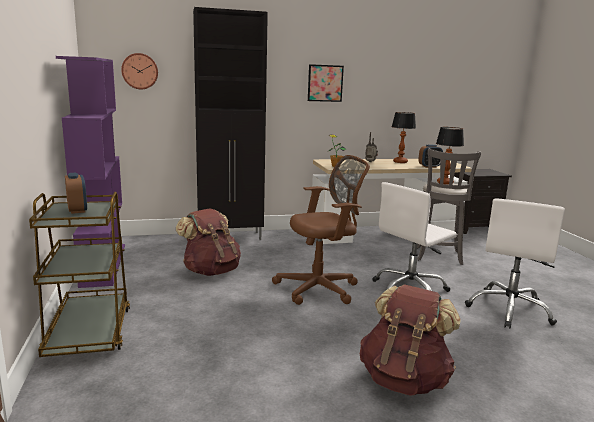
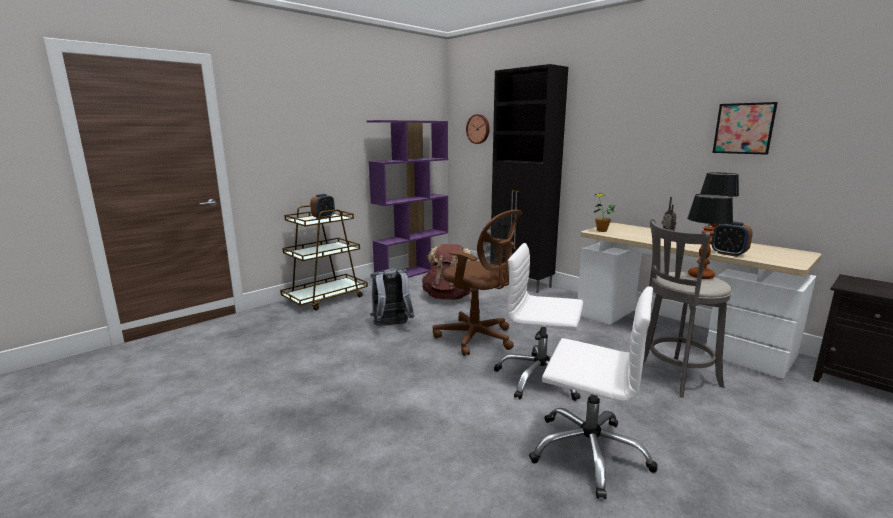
camera: 60 degrees right, 0 degrees up
picture [308,64,344,102] -> picture moved to [712,102,778,155]
brown backpack [360,284,461,396] -> none
white office chair [465,198,565,328] -> white office chair turned 150 degrees counterclockwise [529,287,657,499]
none -> grey backpack [370,268,414,326]

